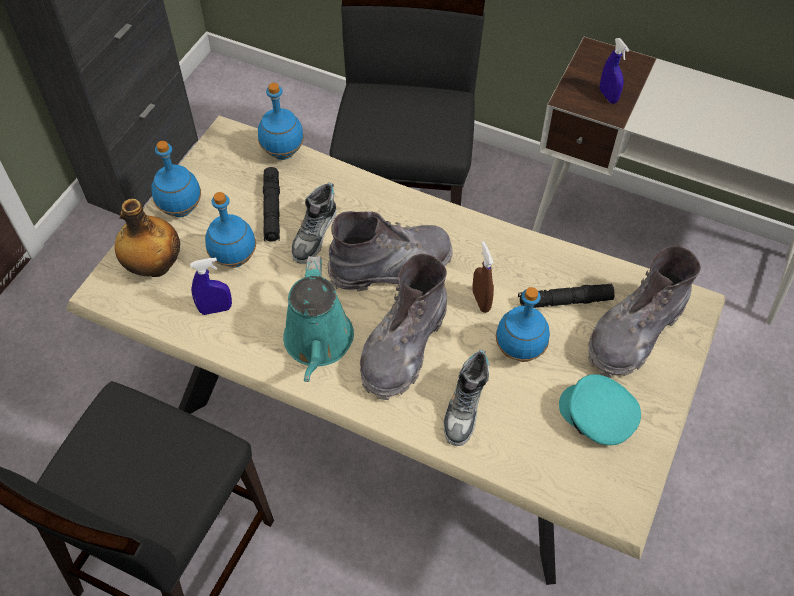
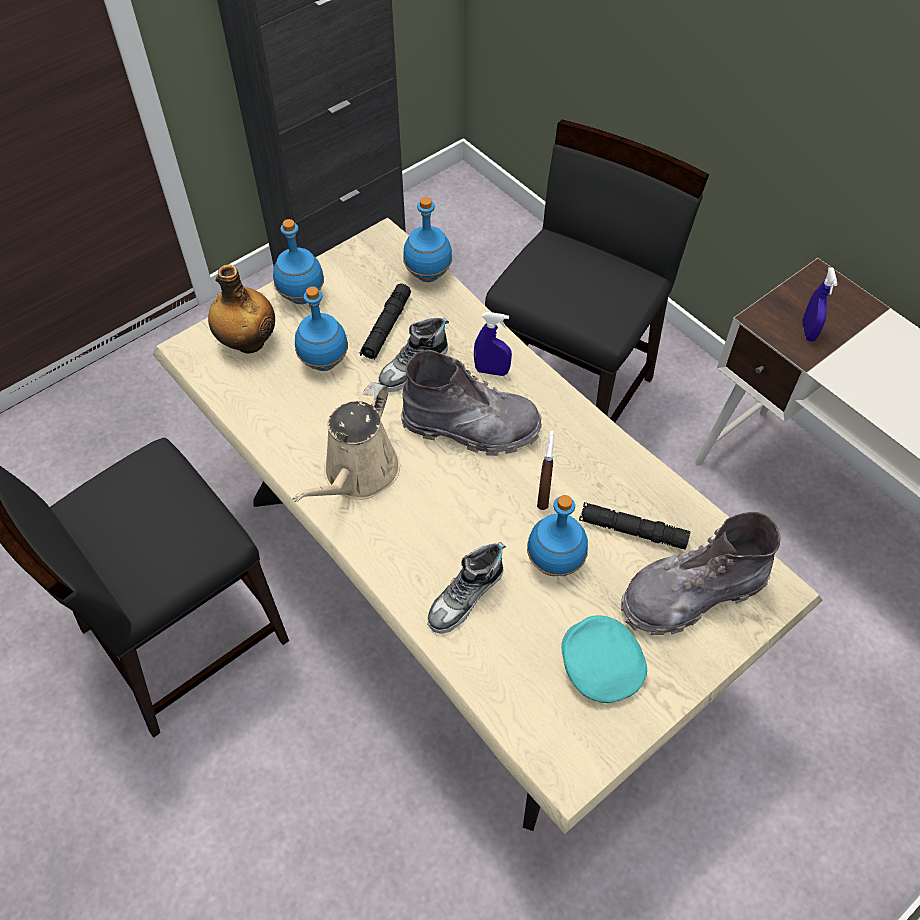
camera: 25 degrees right, 0 degrees up
blue spray bottle [190,258,232,315] -> blue spray bottle moved to [474,312,512,376]
turquoise watering can [283,256,354,382] -> beige watering can [292,382,400,502]
grey boot [360,254,447,400] -> none

